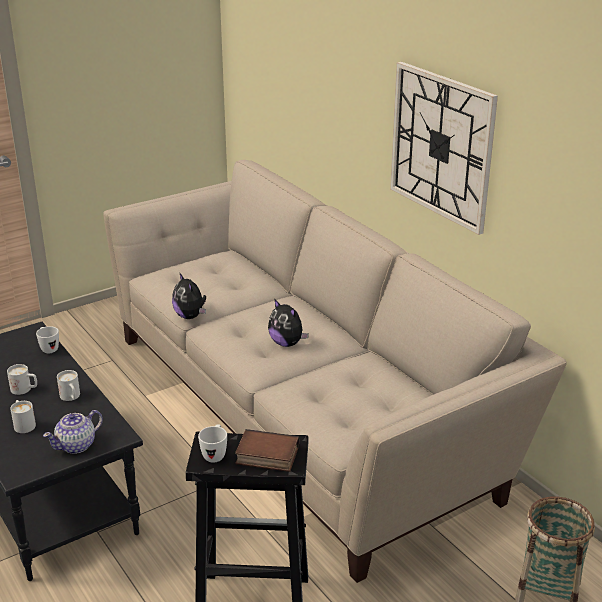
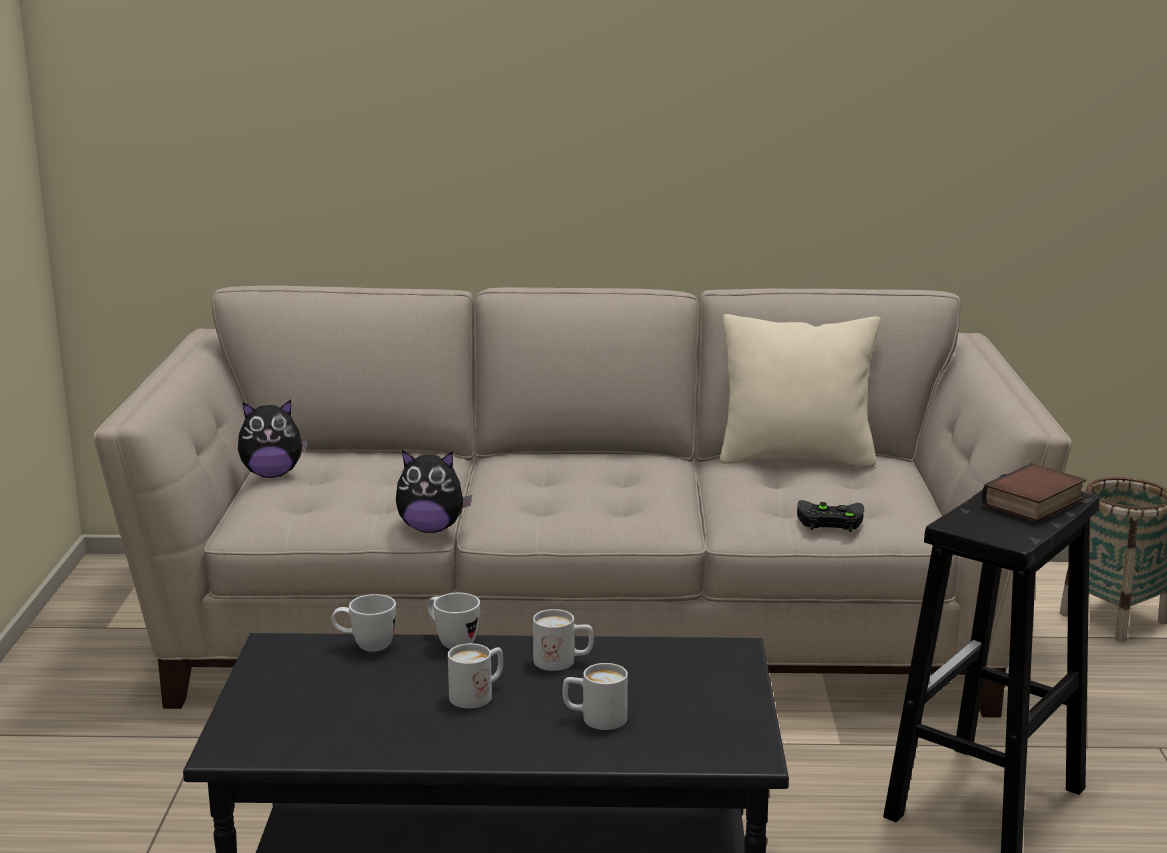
camera: 55 degrees left, 10 degrees down
teapot [43,410,103,454] -> none
white mug [198,424,227,463] -> white mug moved to [427,593,480,649]
plush toy [268,299,309,347] -> plush toy moved to [238,400,308,478]
wall clock [390,62,498,235] -> none
none -> beige pillow [720,314,881,468]
none -> black game controller [797,500,864,532]

